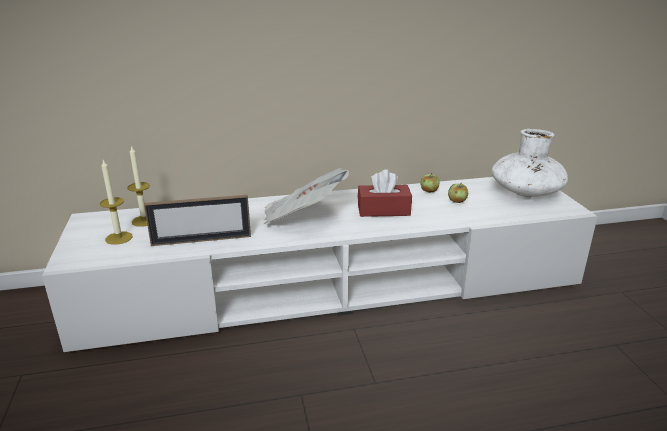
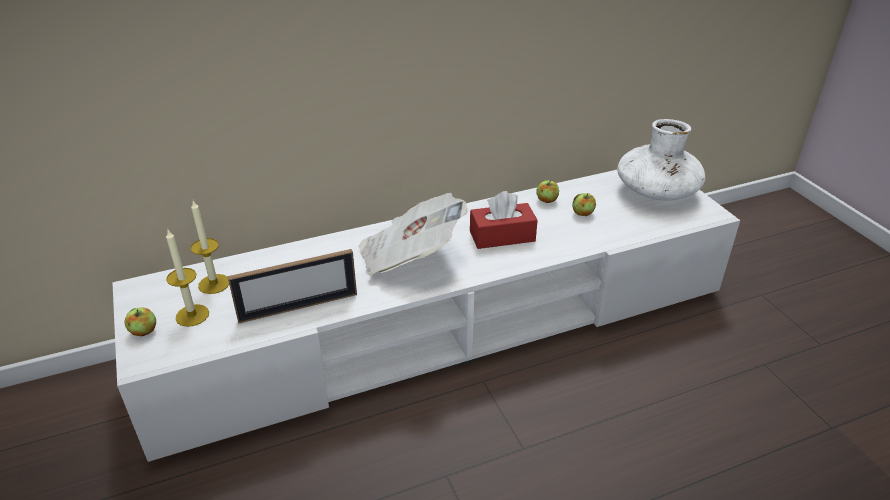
camera: 10 degrees left, 10 degrees up
none -> apple [124,307,156,336]

